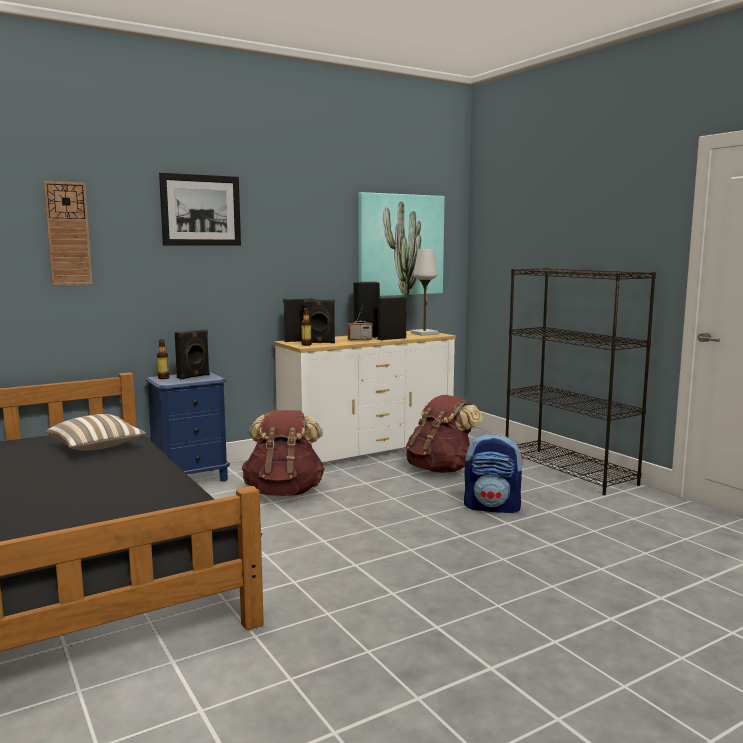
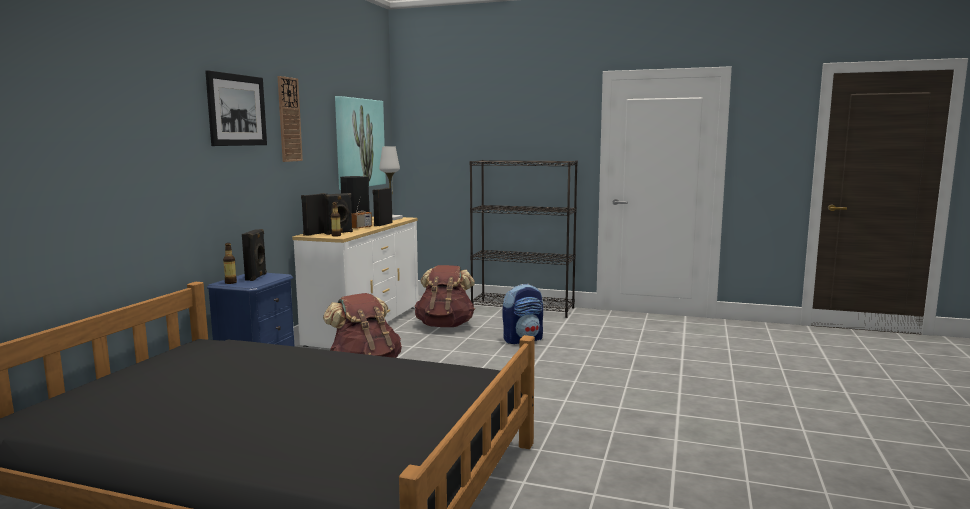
camera: 40 degrees left, 0 degrees up
wall clock [44,181,92,285] -> wall clock moved to [277,76,303,162]
pillow [46,414,146,451] -> none

